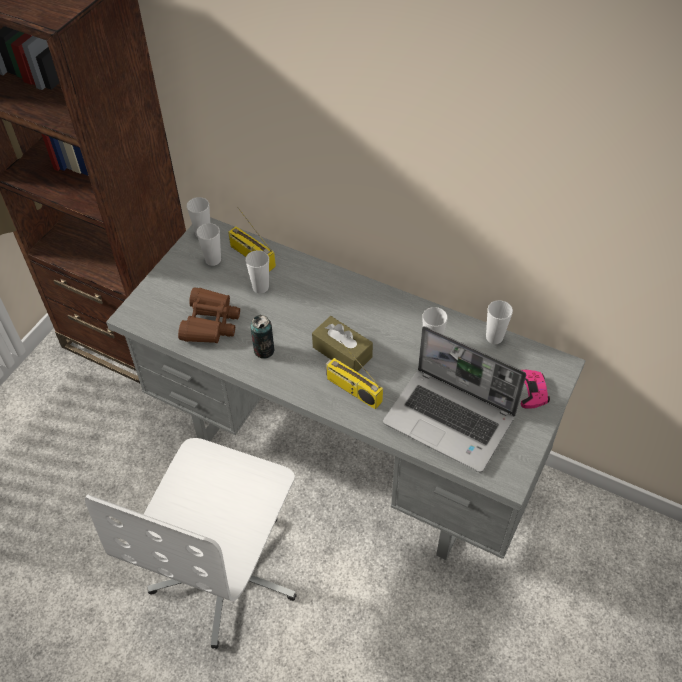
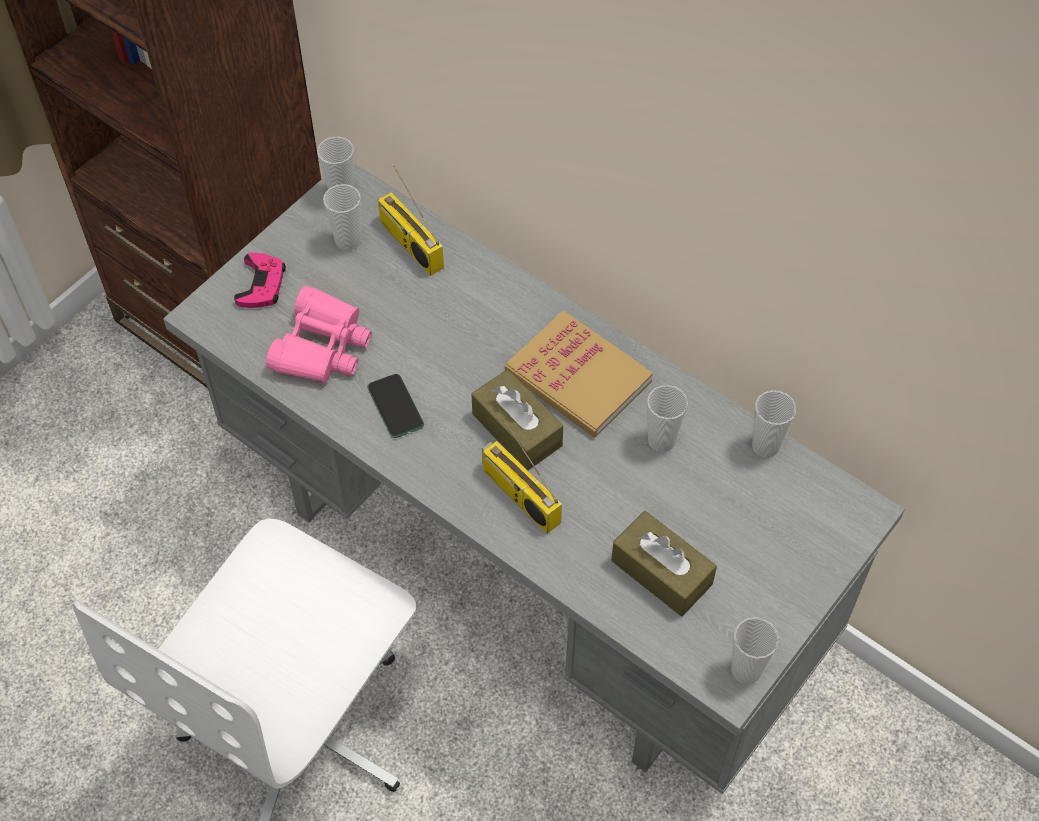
camera: 10 degrees right, 5 degrees up
brown binoculars [178,288,240,343] -> pink binoculars [266,286,372,383]
cup [245,250,269,293] -> cup moved to [731,617,779,684]
can [250,315,274,359] -> phone [367,374,424,438]
laptop [383,326,526,472] -> brown tissue box [611,511,717,616]
pink game controller [520,370,550,409] -> pink game controller moved to [234,253,286,308]
none -> book [505,310,653,438]

